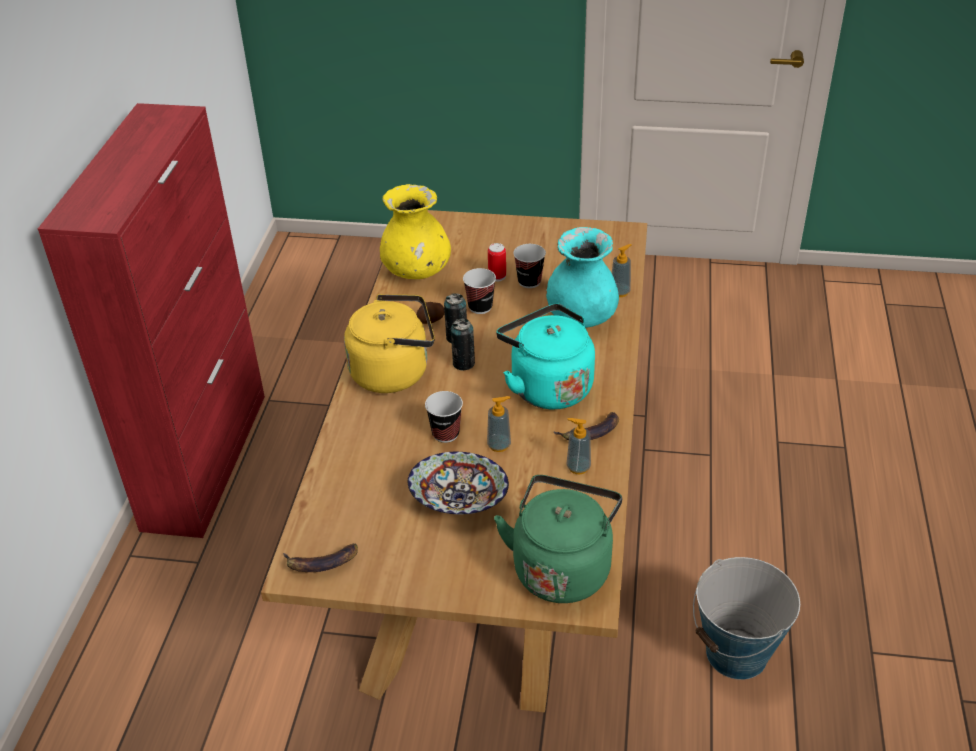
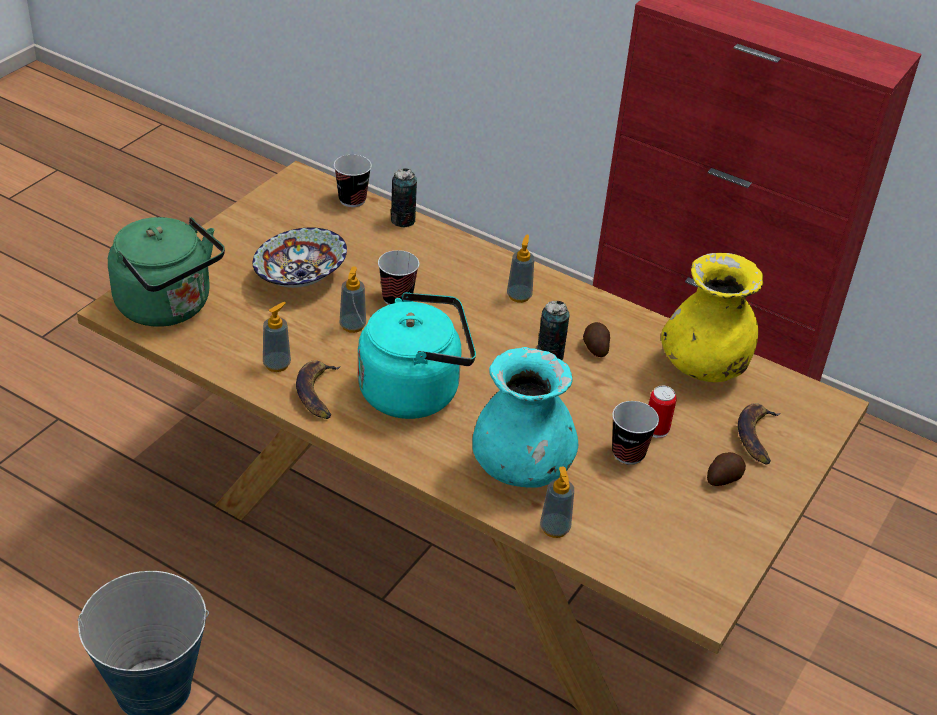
camera: 110 degrees right, 0 degrees up
banana [283,543,358,572] -> banana moved to [738,403,780,465]
yellow kettle [344,294,435,393] -> soap dispenser [507,234,534,303]
can [451,319,475,371] -> can moved to [391,168,417,227]
cup [463,268,496,314] -> cup moved to [334,155,372,207]
none -> potato [707,452,746,486]

